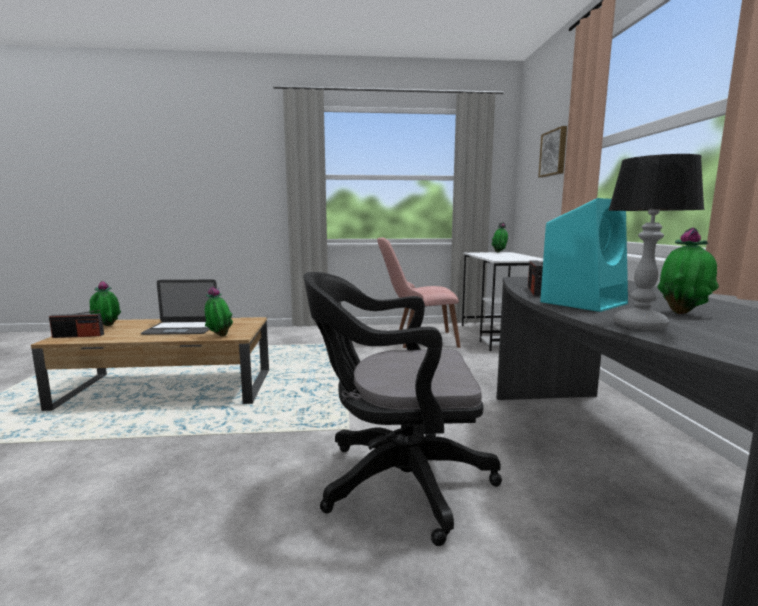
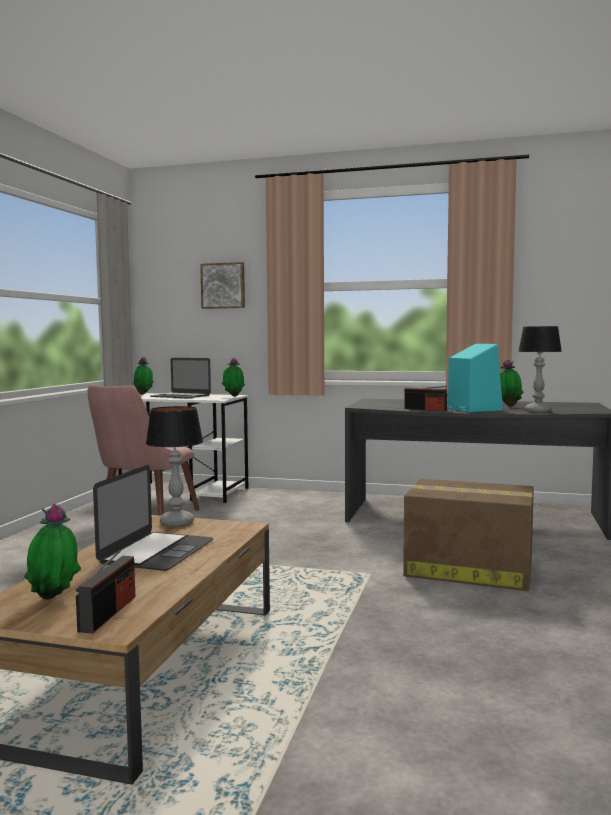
camera: 70 degrees left, 5 degrees down
potted plant [205,286,233,336] -> potted plant moved to [222,357,245,397]
black office chair [303,272,502,546] -> cardboard box [403,479,534,591]
none -> table lamp [146,406,203,527]
none -> laptop [150,358,211,399]

